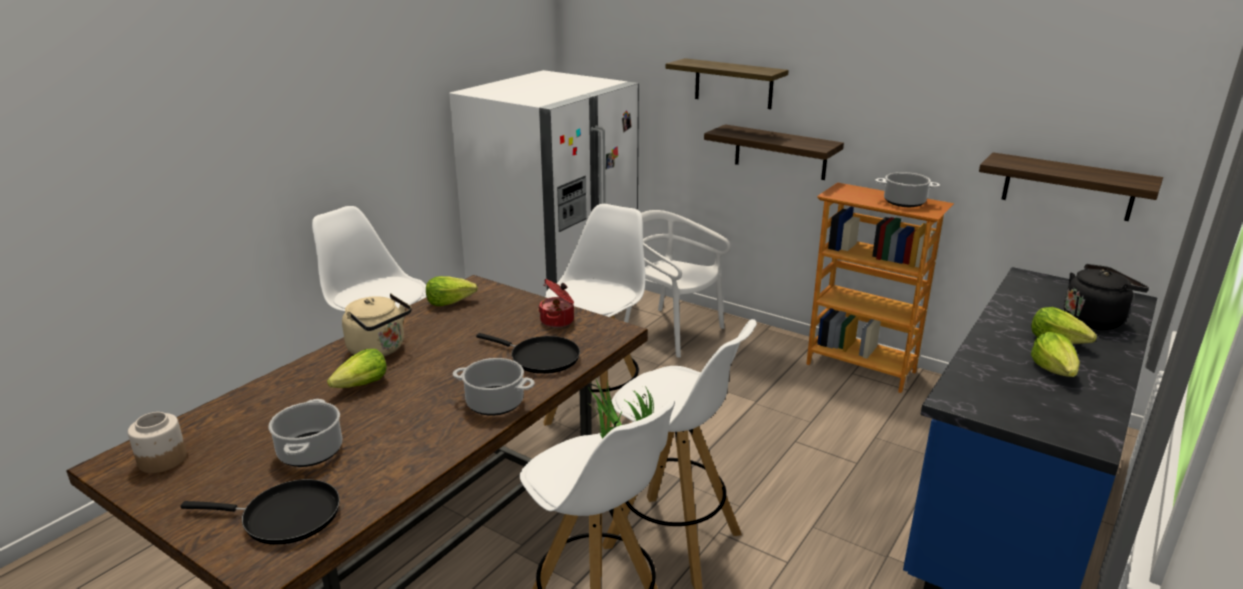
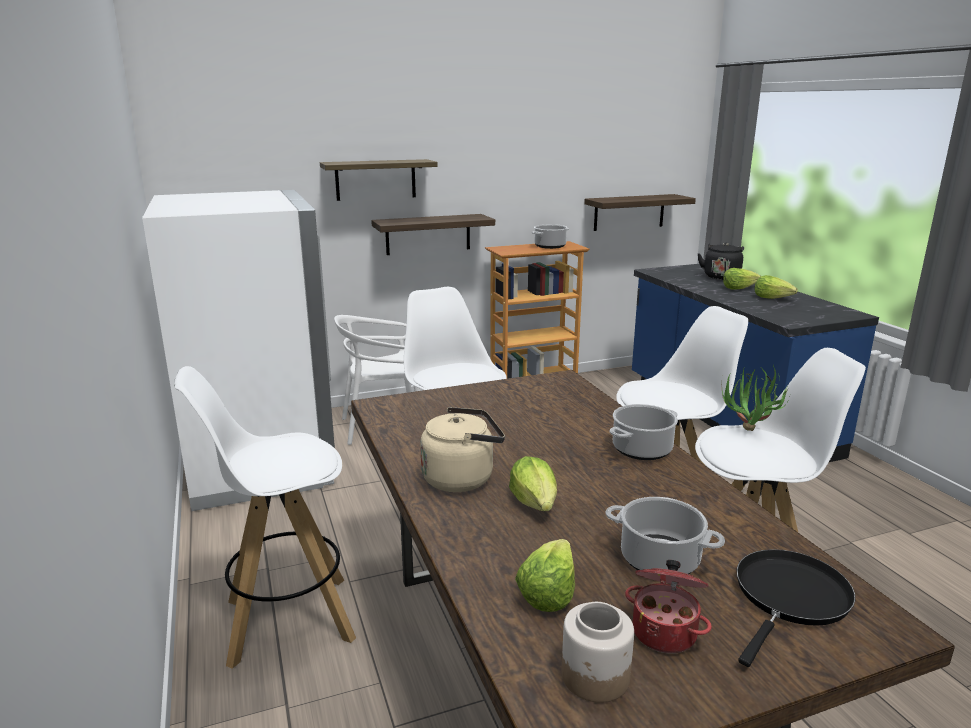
camera: 55 degrees left, 5 degrees down
lettuce [426,276,478,306] -> lettuce moved to [515,539,575,612]
black frying pan [476,333,580,374] -> none
cooking pot [538,279,574,328] -> cooking pot moved to [625,560,712,654]

